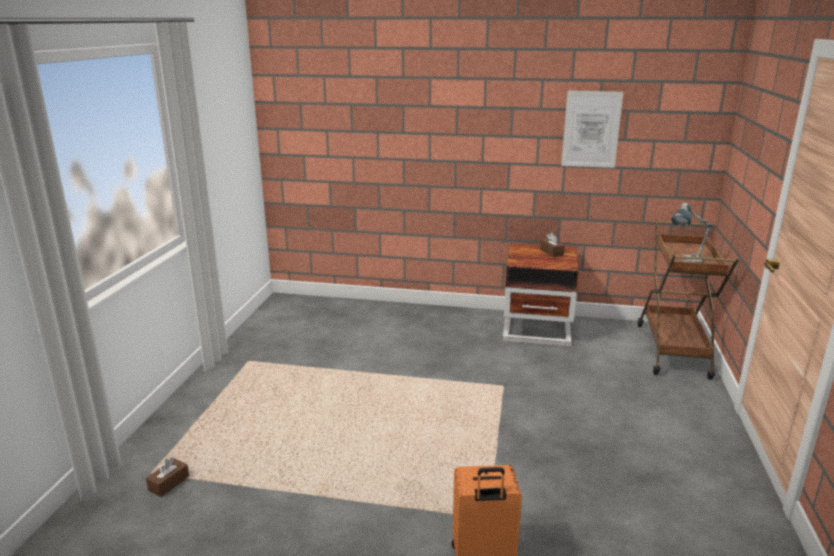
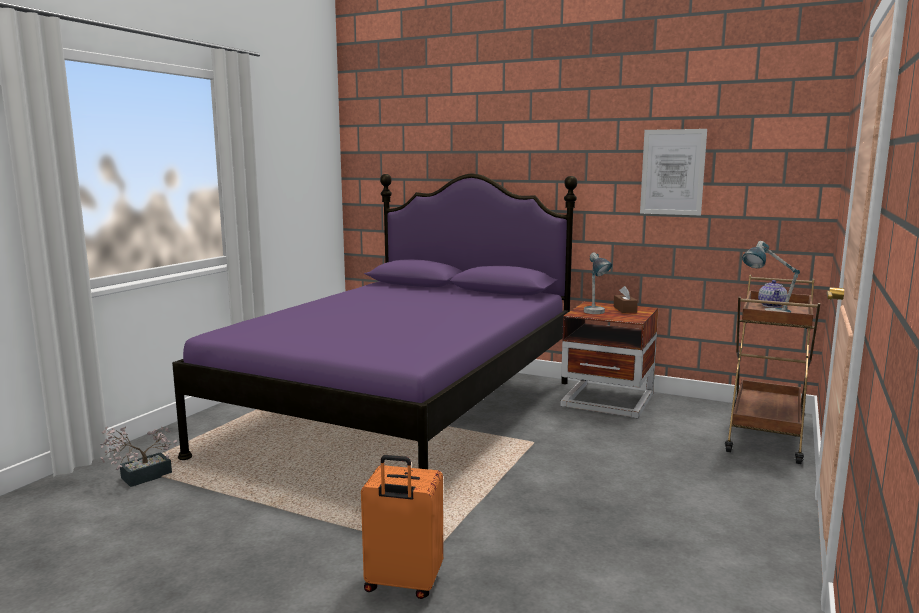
camera: 15 degrees right, 10 degrees down
brown tissue box [146,457,189,497] -> potted plant [100,426,177,487]
none -> purple bed [172,174,577,469]
none -> table lamp [584,252,612,314]
none -> teapot [758,280,787,308]

